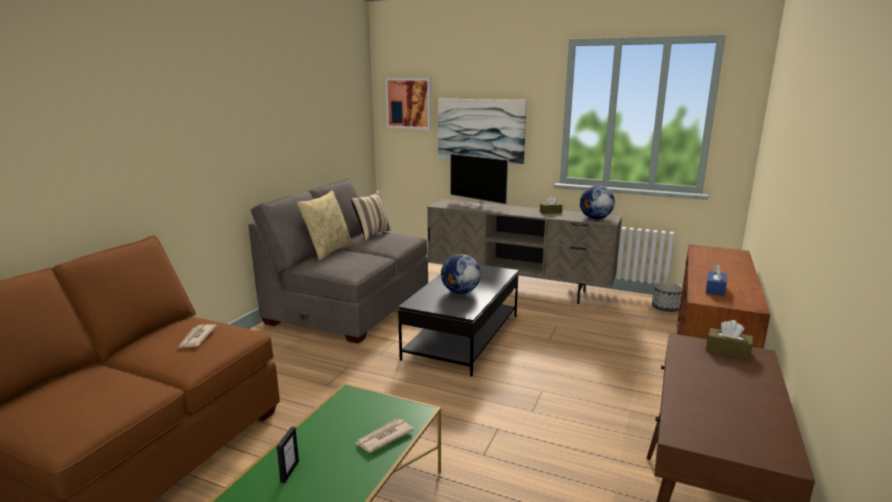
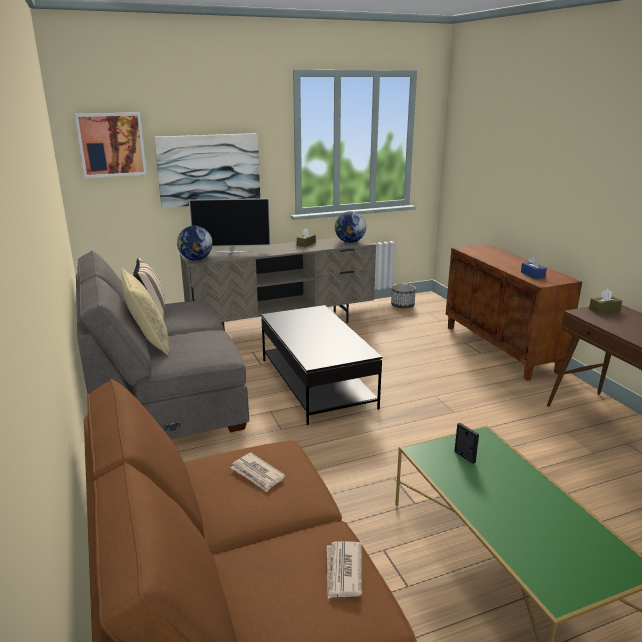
camera: 45 degrees left, 5 degrees up
picture frame [277,426,299,483] -> picture frame moved to [454,423,479,464]
newspaper [355,419,414,453] -> newspaper moved to [327,541,362,599]
globe [441,254,481,294] -> globe moved to [177,226,213,260]

